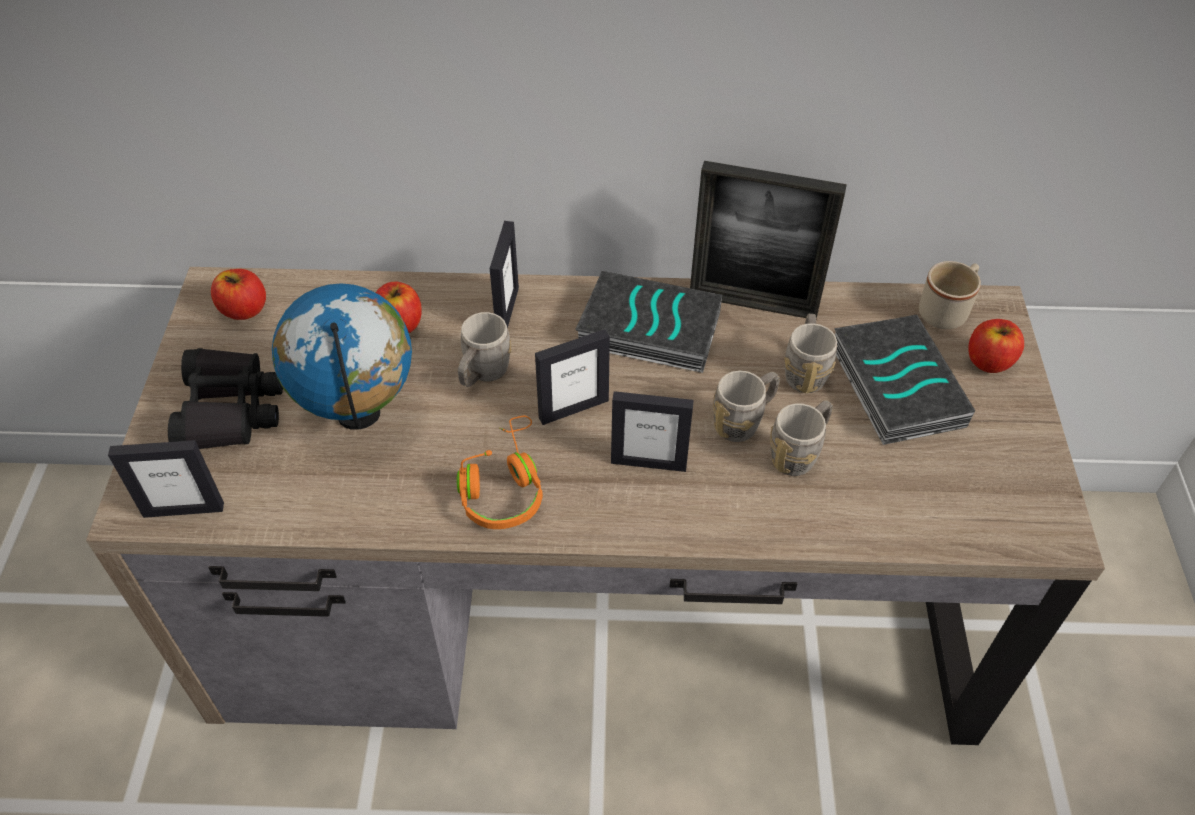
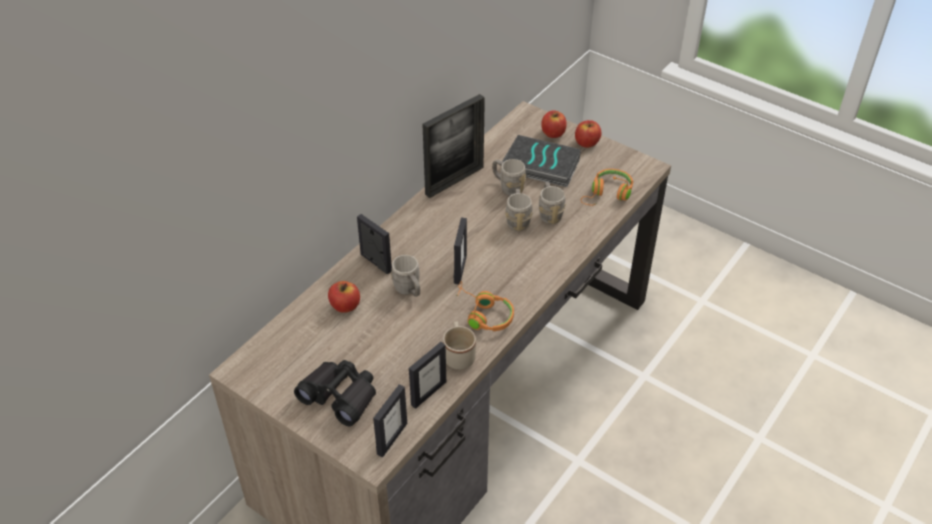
camera: 55 degrees left, 5 degrees down
apple [211,269,266,320] -> apple moved to [575,120,601,148]
globe [272,283,412,430] -> none
book [575,271,722,373] -> none
picture frame [611,391,694,472] -> picture frame moved to [409,342,446,409]
beige mug [919,261,981,329] -> beige mug moved to [443,321,476,370]
none -> orange headphones [581,169,633,206]

